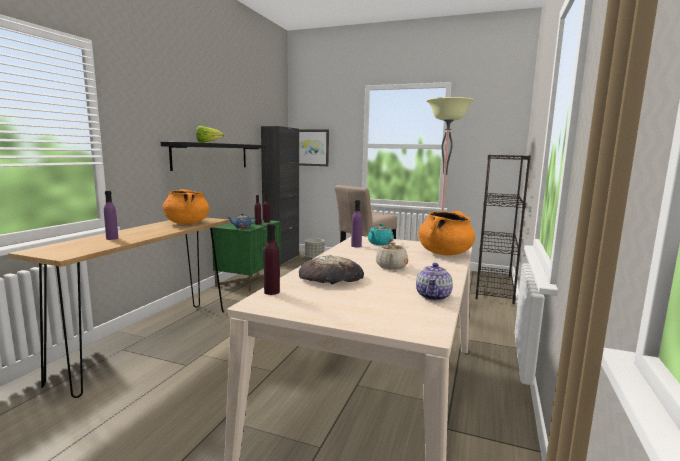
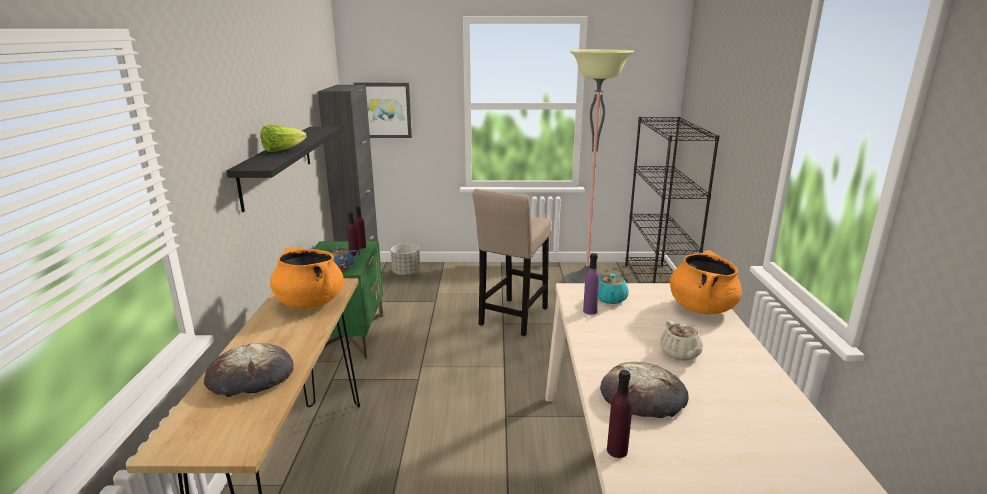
camera: 20 degrees left, 10 degrees up
purple bottle [104,191,118,240] -> bread [204,343,294,397]
teapot [416,263,453,301] -> none

